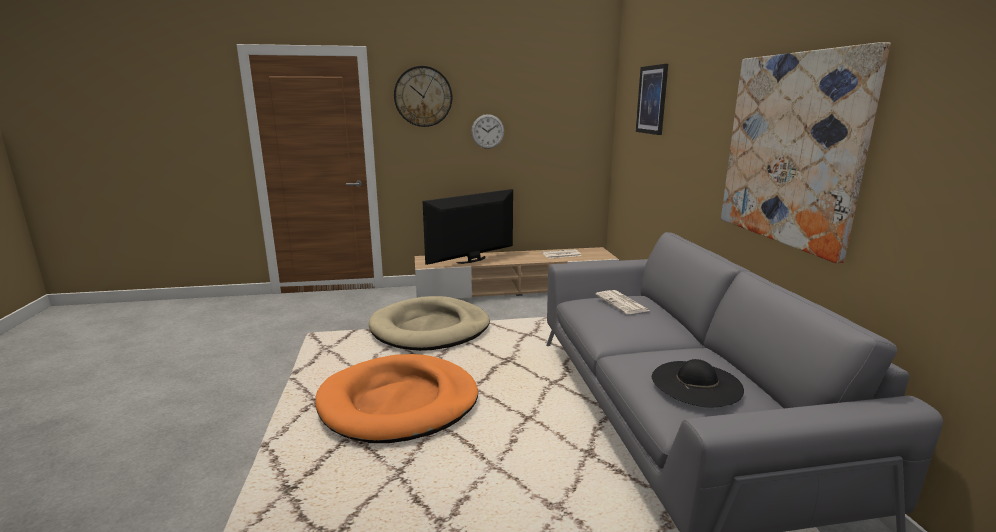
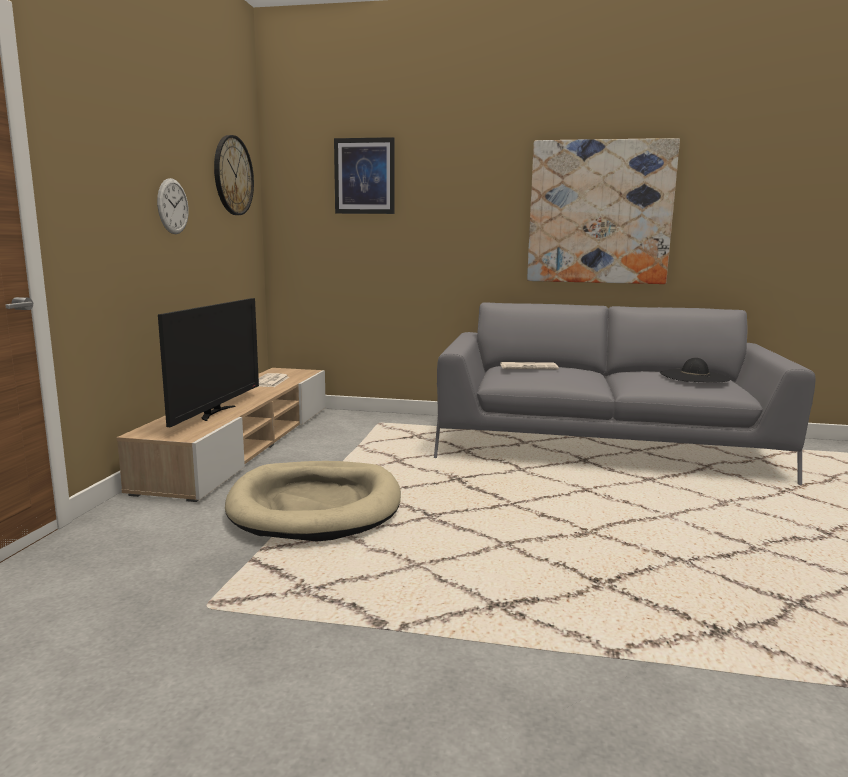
camera: 70 degrees left, 5 degrees down
orange dog bed [315,354,478,443] -> none
wall clock [394,66,452,127] -> wall clock moved to [214,135,254,215]
television [422,189,513,265] -> television turned 150 degrees counterclockwise [158,298,259,427]

